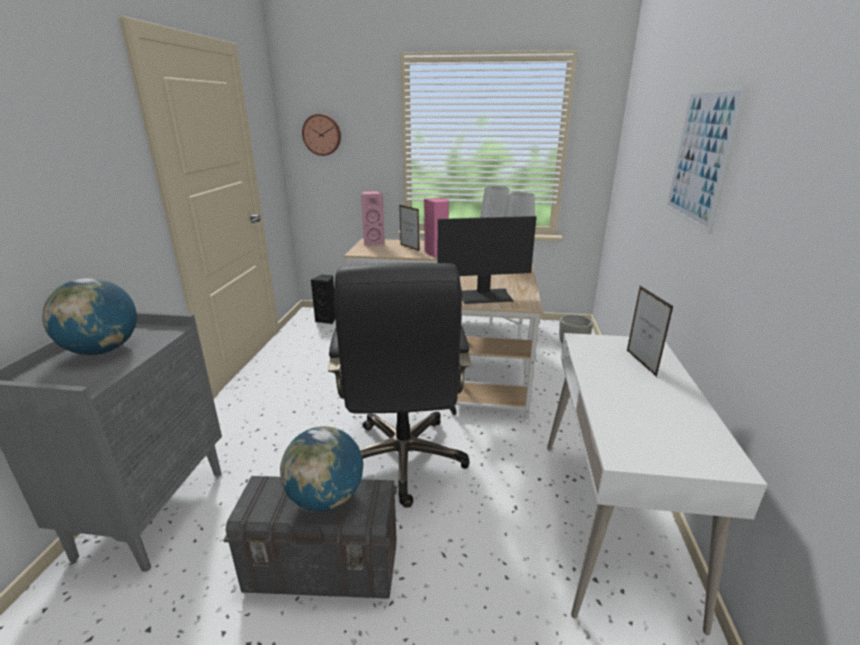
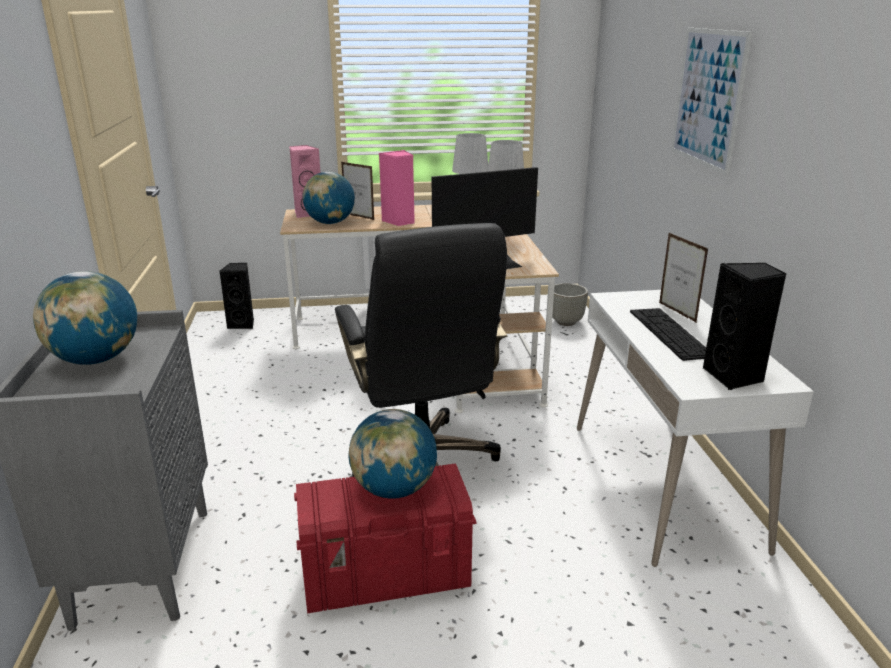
camera: 15 degrees left, 0 degrees up
grey storage box [223,476,397,599] -> red storage box [294,463,476,614]
wall clock [302,114,341,156] -> none
none -> globe [302,172,355,224]
none -> keyboard [630,308,706,361]
none -> black speaker [703,263,786,390]

